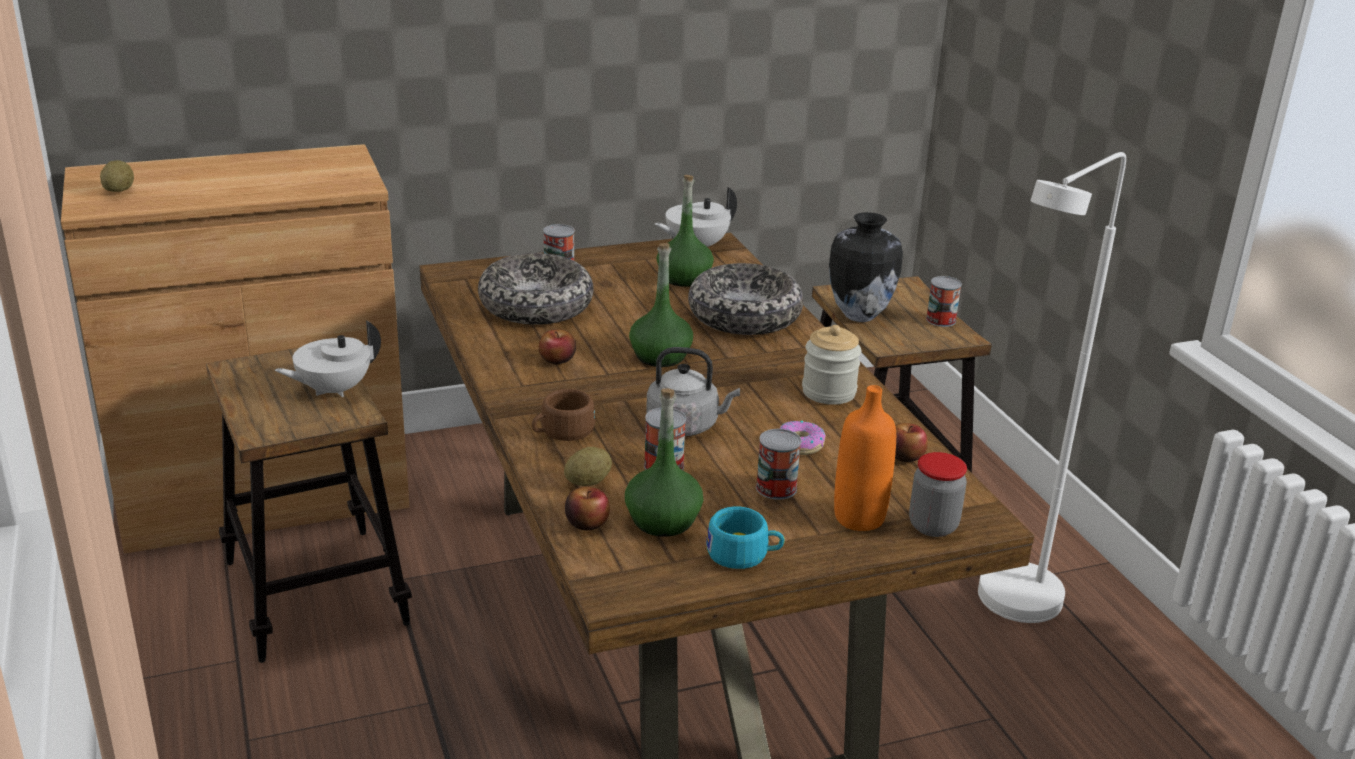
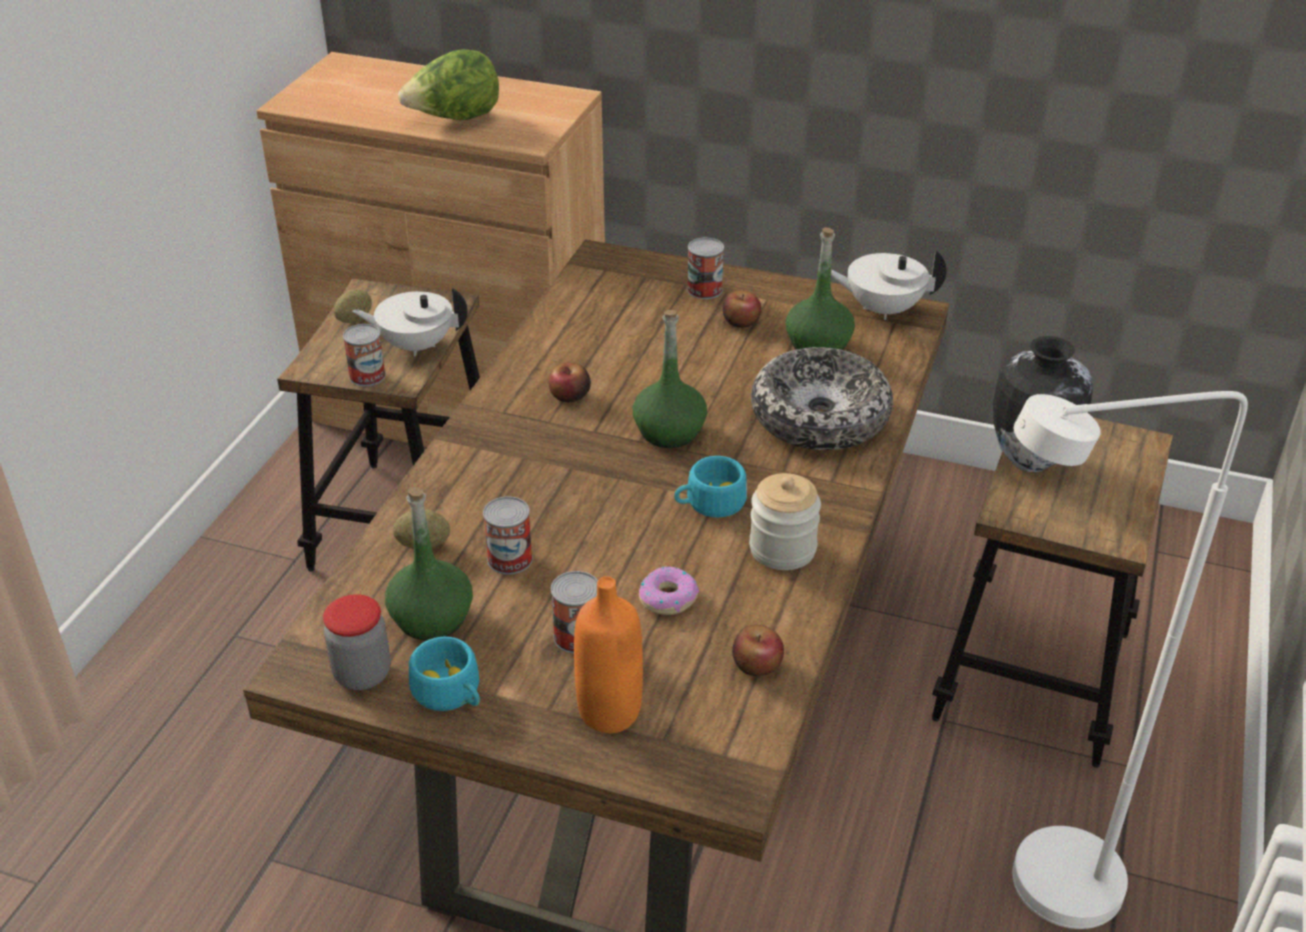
camera: 40 degrees right, 10 degrees up
potato [100,160,134,192] -> potato moved to [334,289,372,323]
bowl [478,253,594,325] -> none
brown cup [532,389,595,441] -> none
apple [565,487,610,530] -> apple moved to [723,291,761,328]
grey kettle [646,347,740,436] -> none
jar [909,452,967,537] -> jar moved to [323,594,390,690]
can [926,276,962,327] -> can moved to [343,324,386,386]
none -> lettuce [398,49,499,120]
none -> turquoise cup [674,456,747,518]

